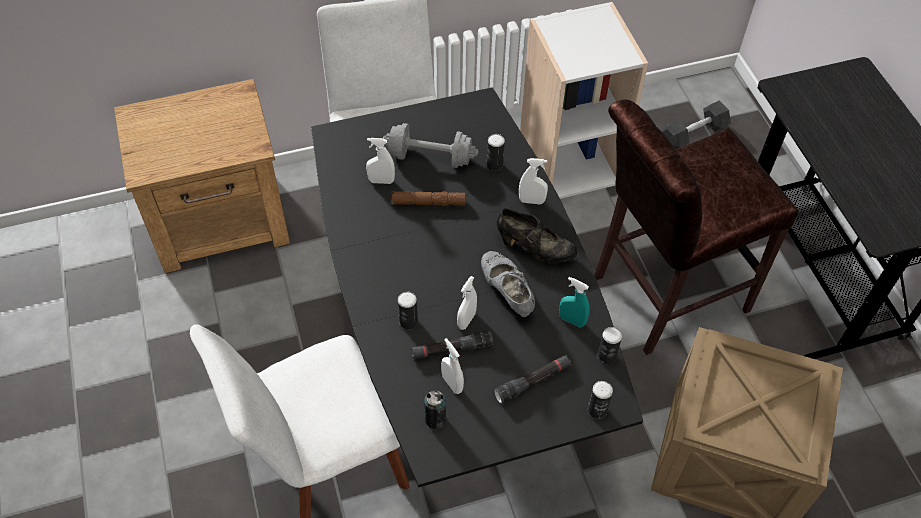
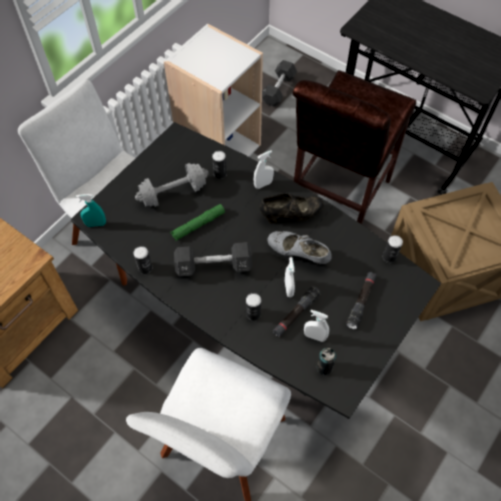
camera: 35 degrees left, 5 degrees up
white spray bottle [366,138,395,184] -> none
brown flashlight [391,191,465,206] -> green flashlight [170,204,225,241]
turquoise spray bottle [559,277,590,327] -> turquoise spray bottle moved to [76,194,106,227]
can [588,381,613,419] -> can moved to [134,246,152,274]
none -> black dumbbell [174,242,252,276]

